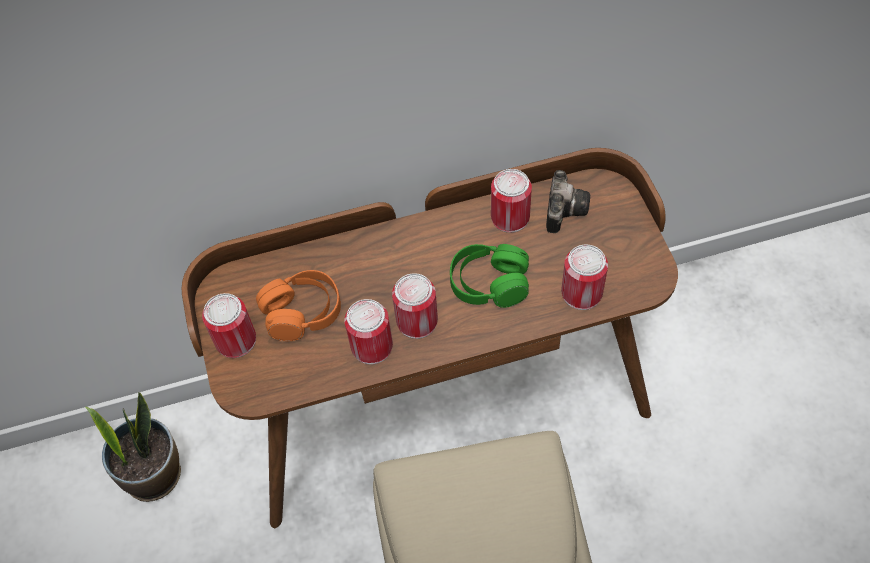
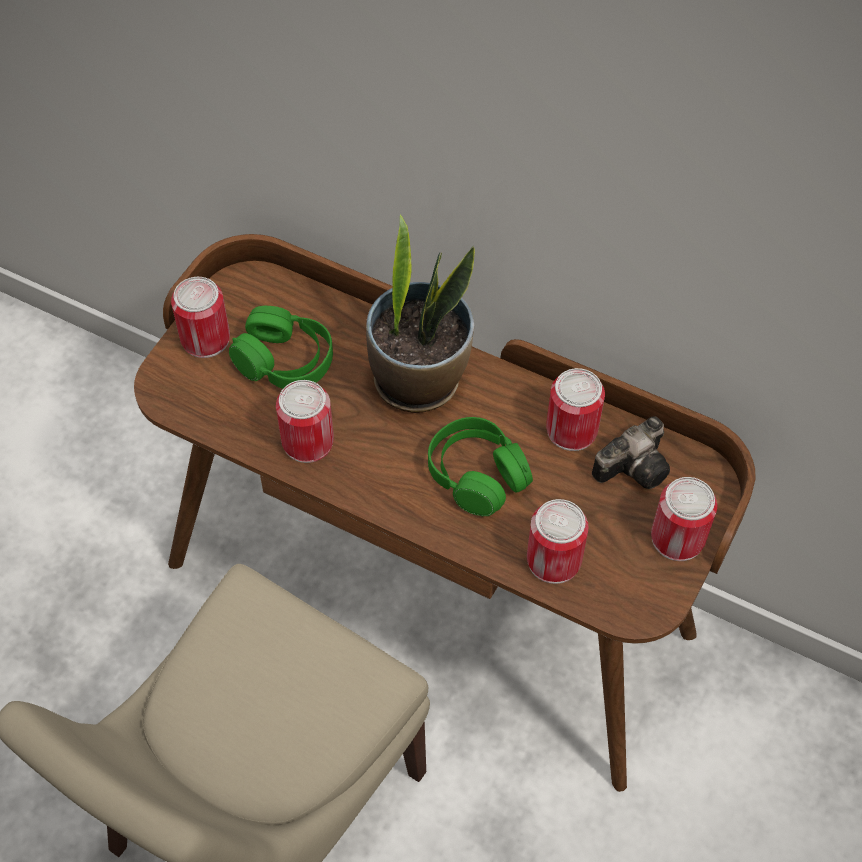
camera: 40 degrees right, 0 degrees up
potted plant [85,392,181,502] -> potted plant moved to [366,215,475,413]
orange headphones [256,270,341,341] -> green headphones [229,306,333,389]
can [392,273,438,339] -> can moved to [651,477,717,561]

